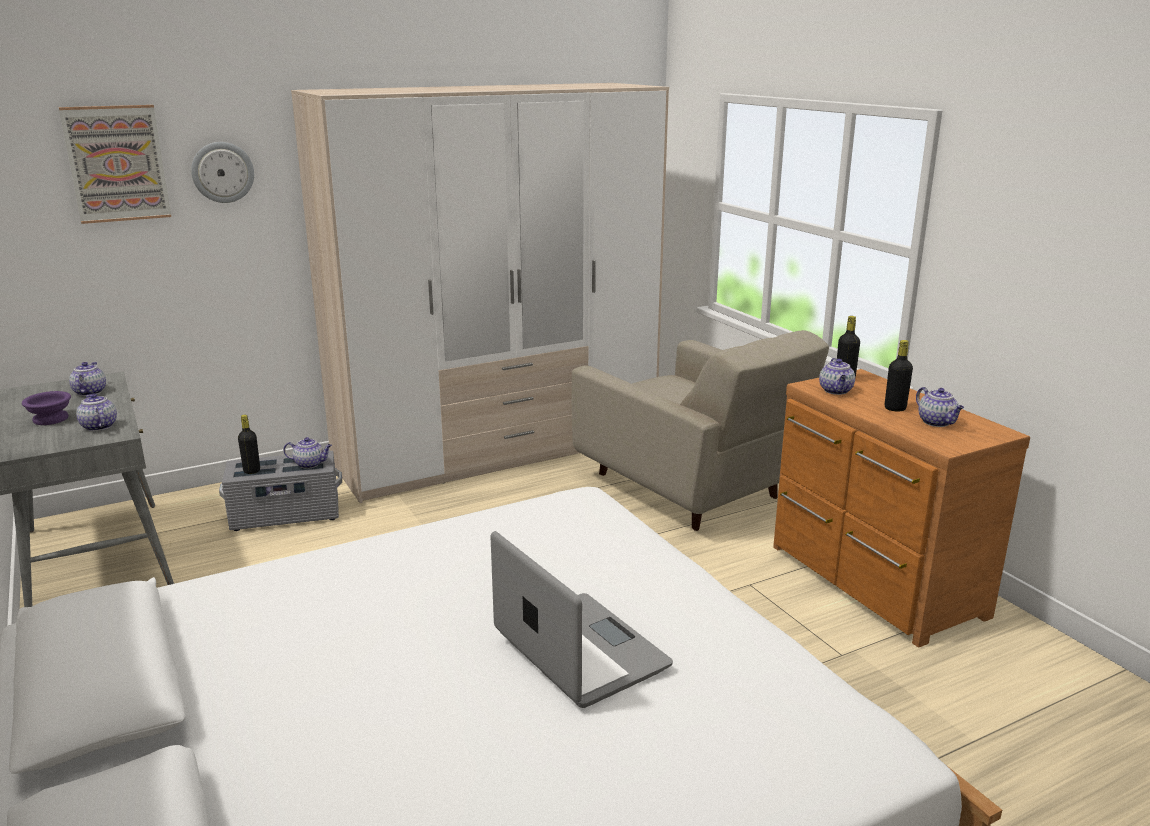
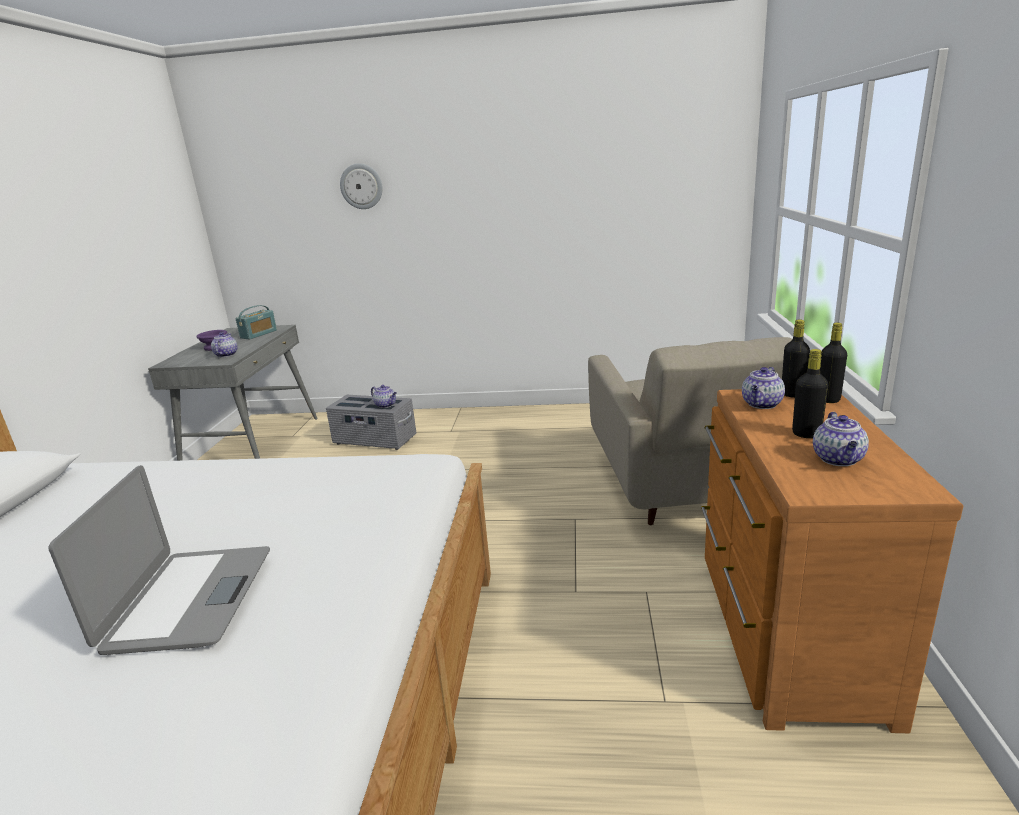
camera: 35 degrees right, 0 degrees up
picture [59,105,171,224] -> none
teapot [69,362,106,396] -> radio [235,305,277,339]
black bottle [238,415,260,474] -> black bottle moved to [820,323,847,403]
wardrobe [291,83,669,503] -> none

